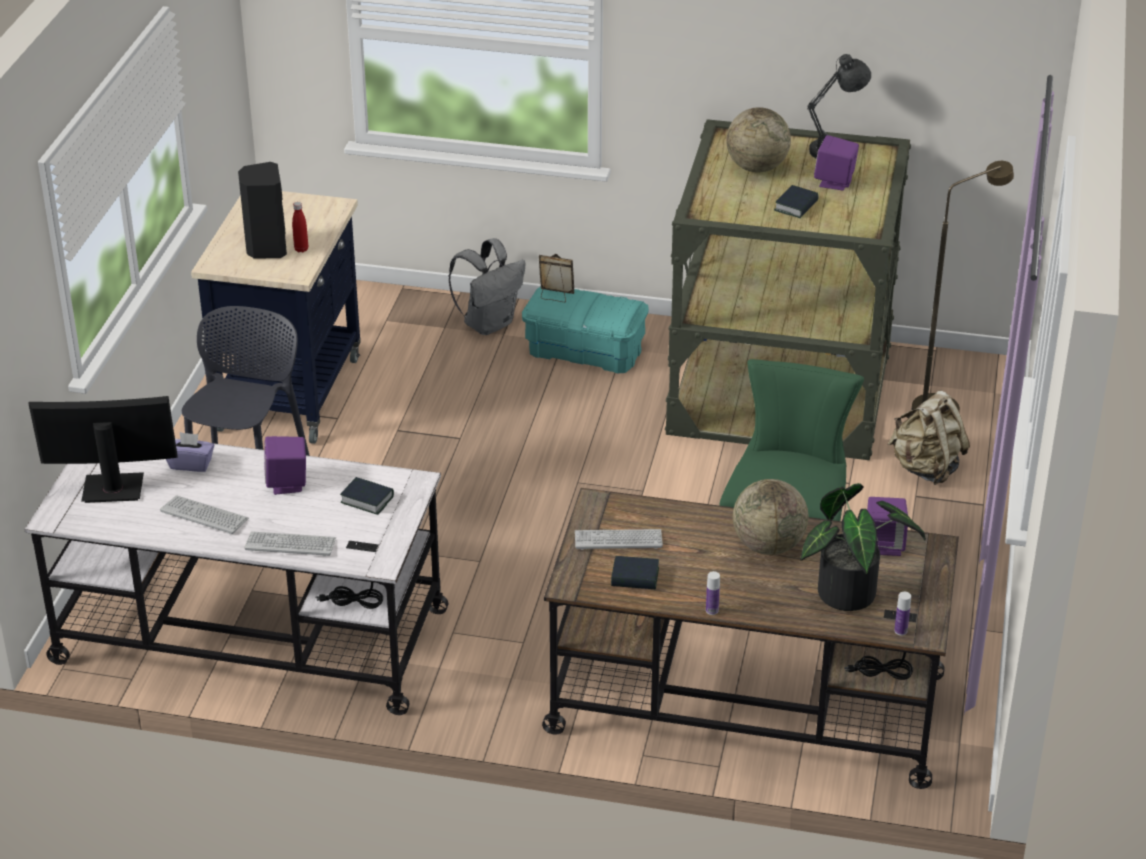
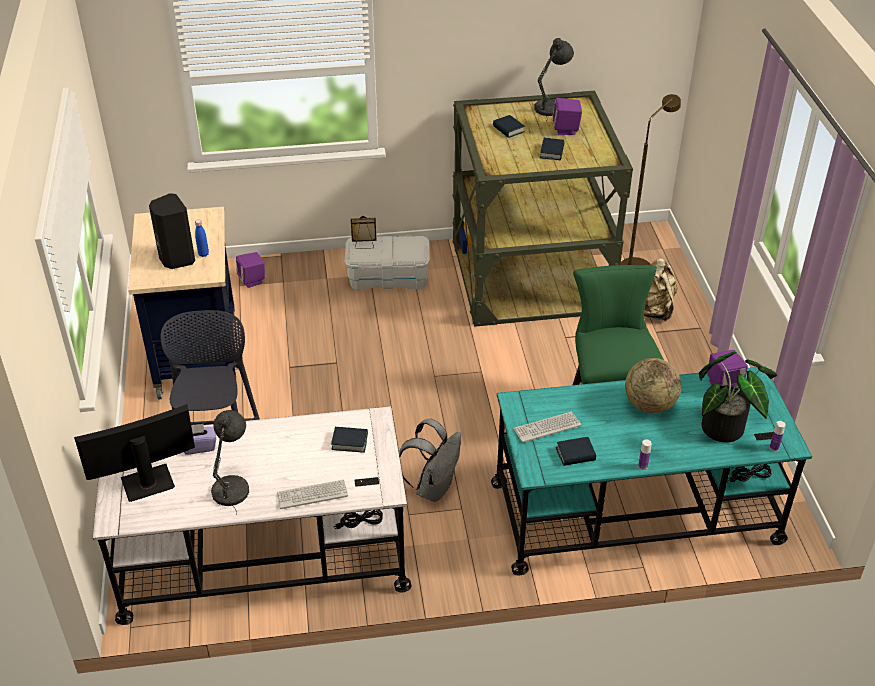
camera: 20 degrees left, 5 degrees up
keyboard [160,495,249,534] -> grey table lamp [211,410,249,516]
purple speaker [264,436,306,495] -> purple speaker moved to [236,252,265,288]
red bottle [292,202,308,253] -> blue bottle [195,220,209,257]
grey backpack [448,238,526,335] -> grey backpack moved to [399,419,461,502]
turquoise storage box [522,287,649,373] -> white storage box [345,235,430,290]
brown desk [542,488,959,789] -> turquoise desk [491,366,812,575]
globe [726,107,791,172] -> book [493,115,525,138]

